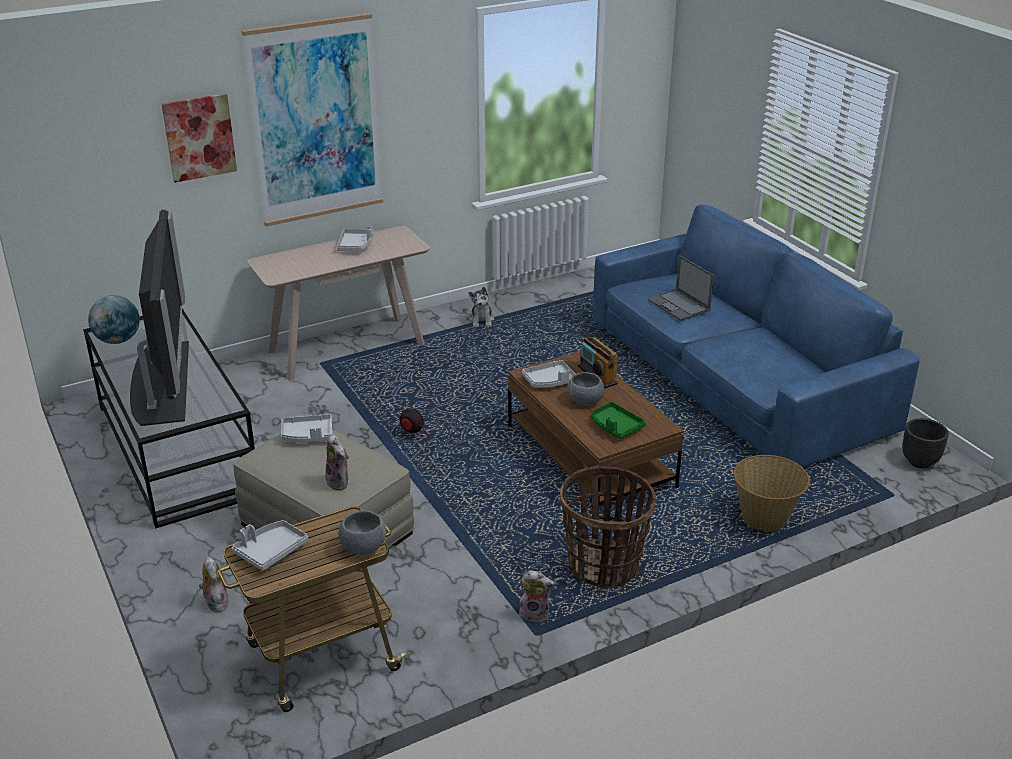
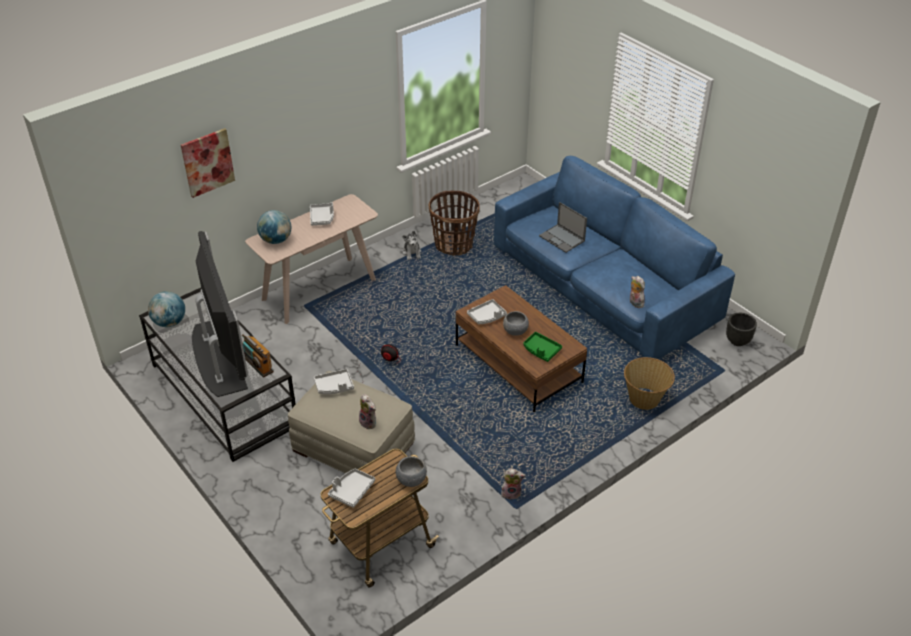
camera: 10 degrees left, 10 degrees up
plush toy [199,556,229,612] -> plush toy moved to [630,276,645,308]
picture [242,13,383,227] -> none
basket [560,465,656,589] -> basket moved to [429,191,480,256]
radio [578,332,618,388] -> radio moved to [242,334,273,378]
none -> globe [257,210,291,244]

